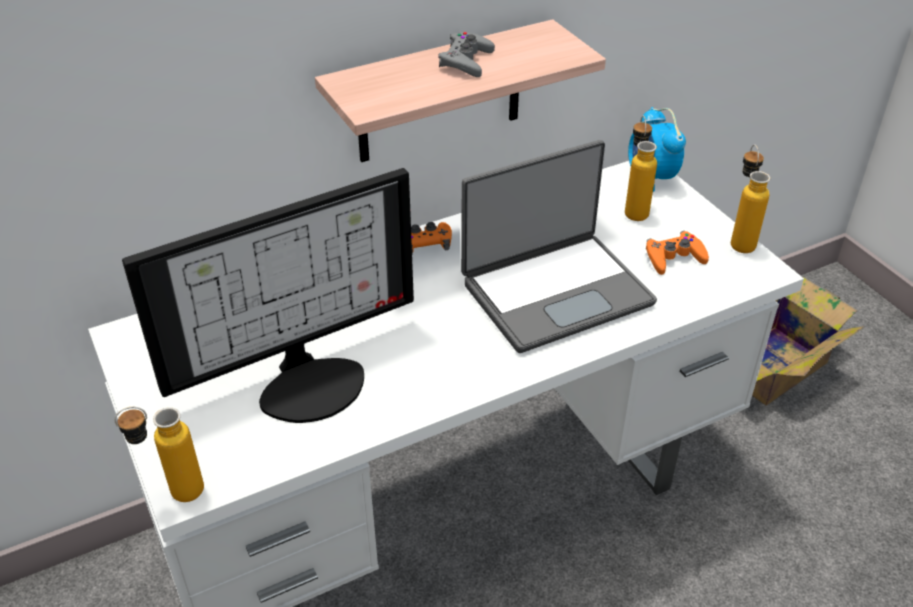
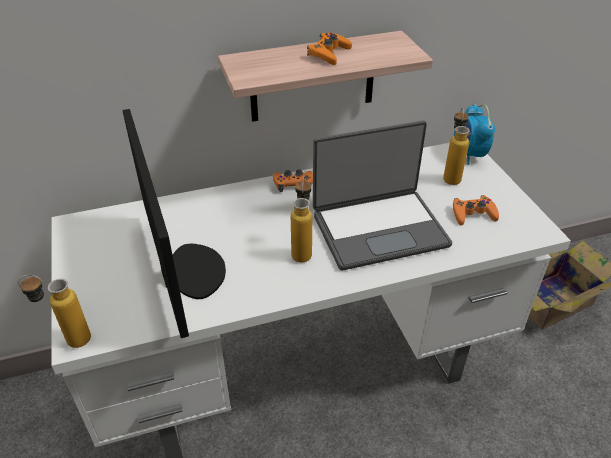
camera: 10 degrees right, 0 degrees up
monitor [122,168,414,423] -> monitor turned 90 degrees counterclockwise [122,109,226,338]
grey game controller [438,32,495,77] -> orange game controller [307,33,352,65]
bottle [731,144,770,253] -> bottle moved to [291,176,312,262]

